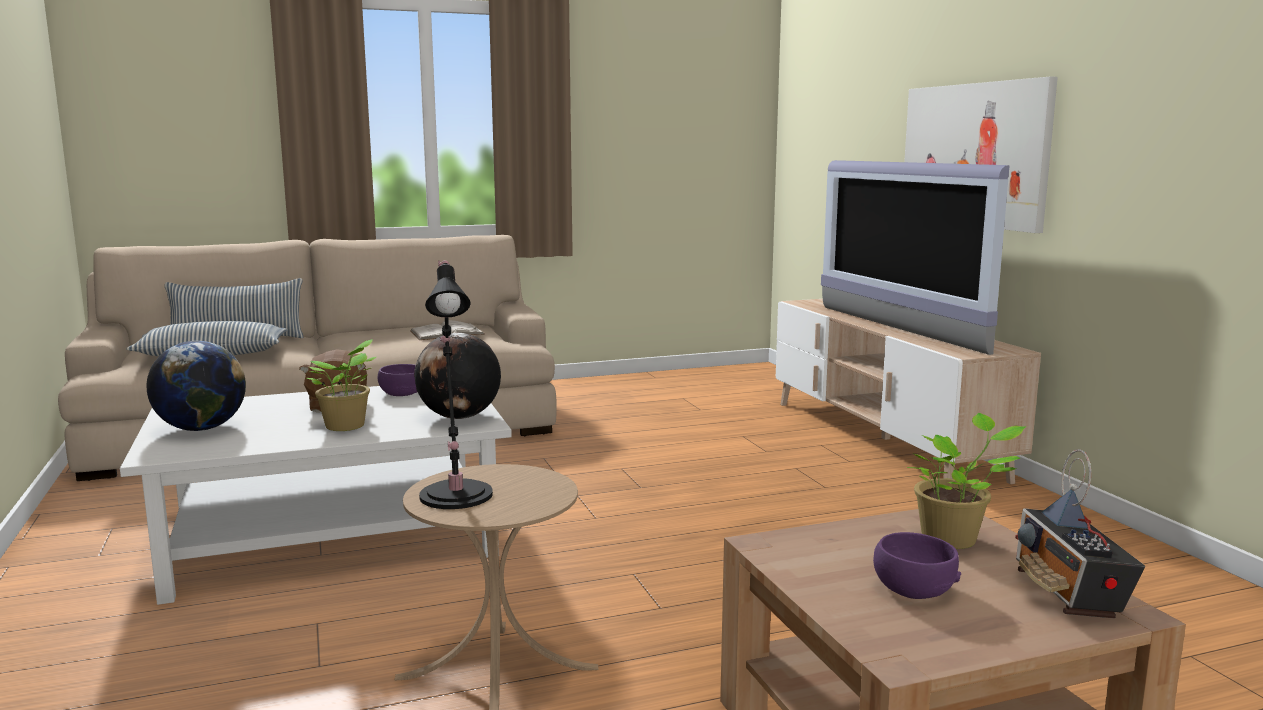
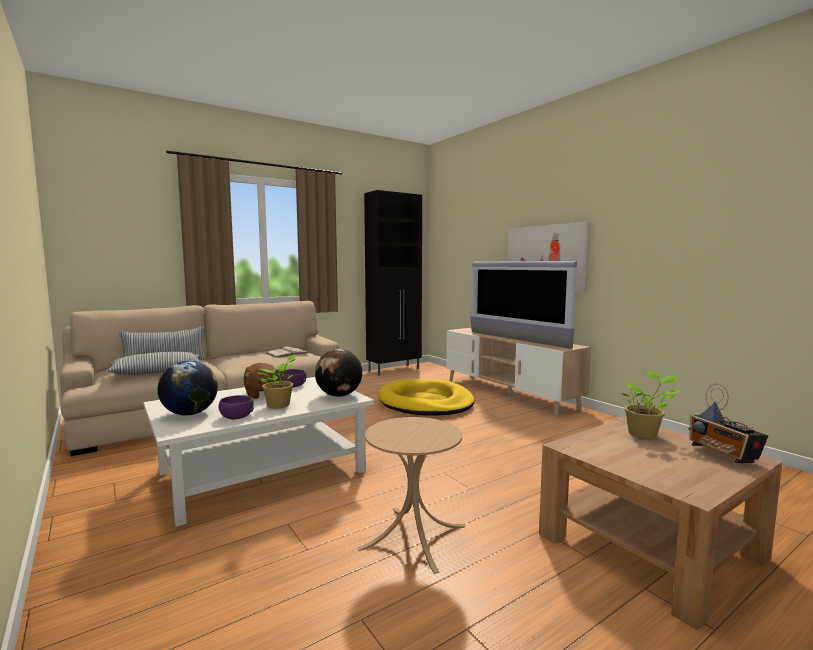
camera: 15 degrees left, 5 degrees down
black table lamp [419,260,493,509] -> none
purple bowl [873,532,961,599] -> purple bowl moved to [218,395,254,419]
none -> black cabinet [364,190,422,375]
none -> yellow dog bed [378,379,475,416]

